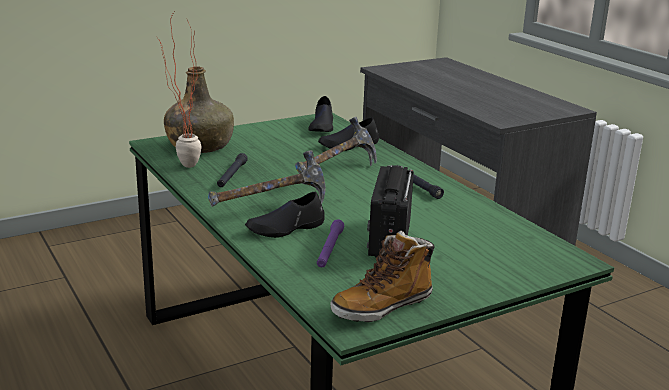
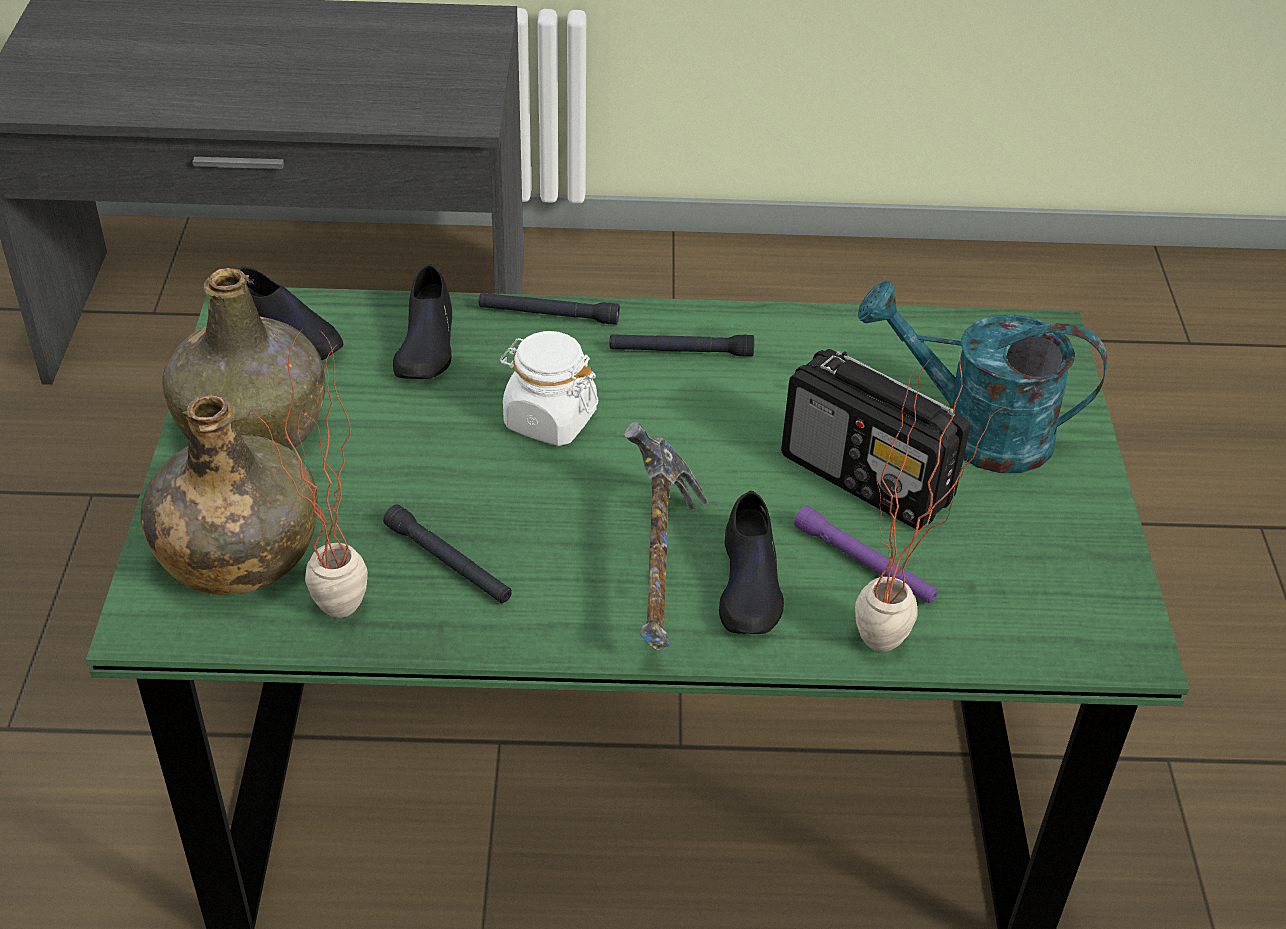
camera: 60 degrees left, 20 degrees up
hammer [295,117,377,174] -> white jar [500,331,598,446]
boot [330,231,435,322] -> none
none -> green bottle [162,268,325,450]
none -> black flashlight [479,293,620,325]
none -> potted plant [855,354,1006,652]
none -> turquoise watering can [858,281,1107,473]

